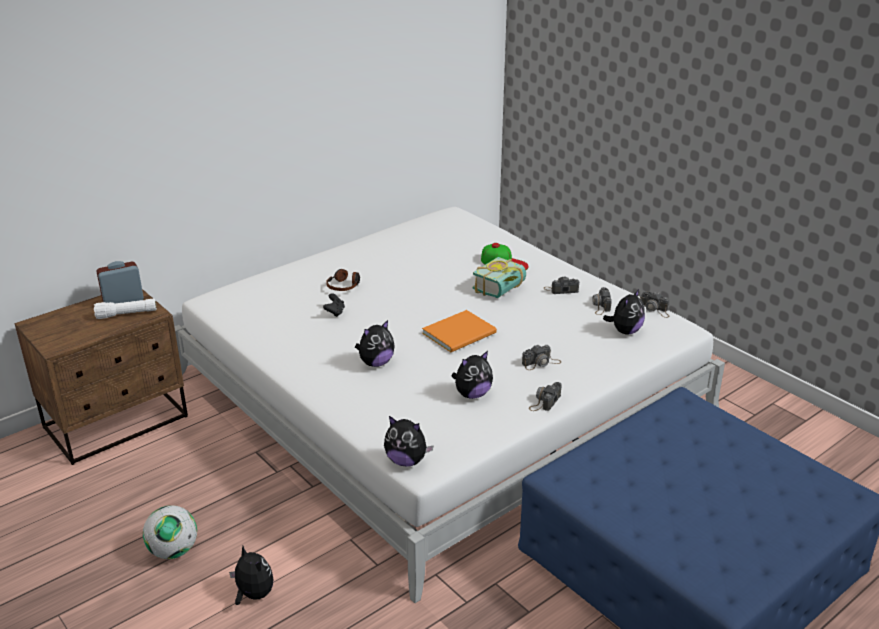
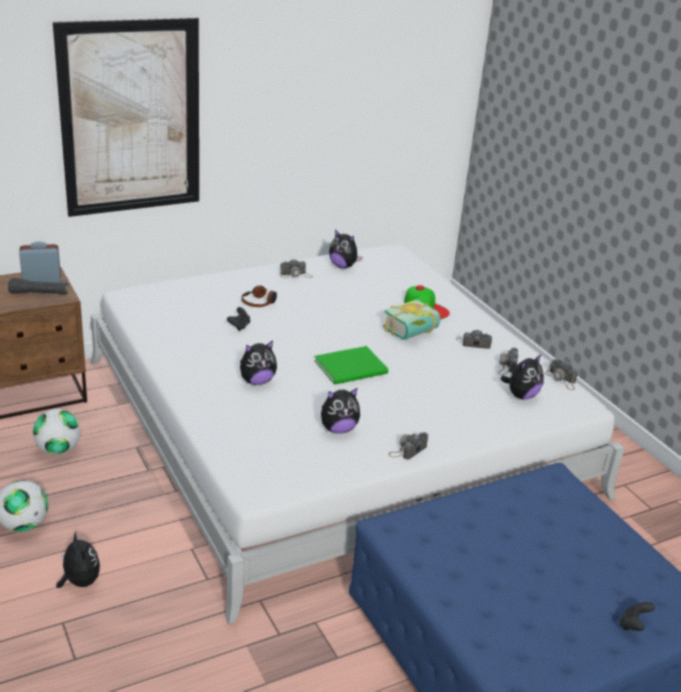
camera: 10 degrees right, 0 degrees up
white flashlight [94,299,157,319] -> black flashlight [8,278,68,294]
plush toy [384,416,434,466] -> plush toy moved to [329,229,363,269]
orange book [422,310,497,352] -> green book [315,346,388,385]
camera [522,345,561,370] -> camera moved to [280,259,313,278]
none -> football [33,409,81,455]
none -> picture [53,18,199,217]
none -> black game controller [620,602,655,631]

